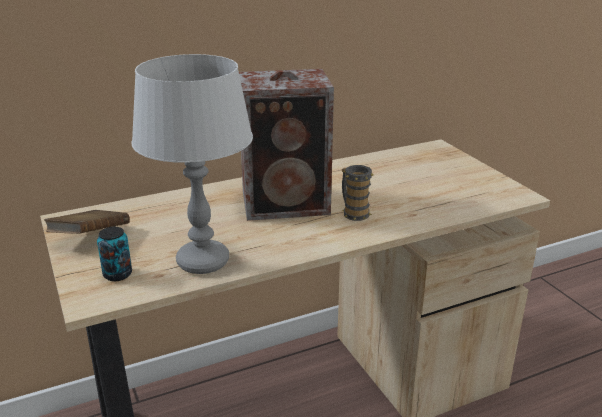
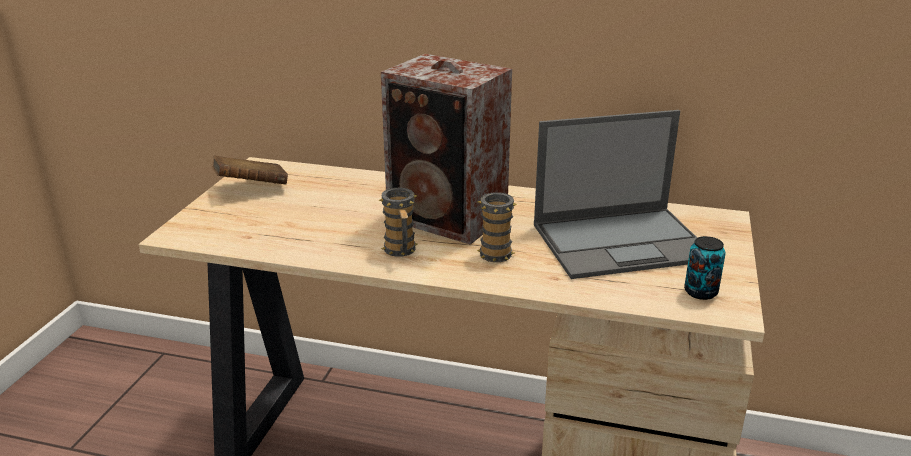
camera: 40 degrees right, 0 degrees up
can [97,227,132,281] -> can moved to [684,236,726,300]
grey table lamp [131,54,253,274] -> none
none -> mug [379,188,418,257]
none -> laptop [534,110,697,279]

